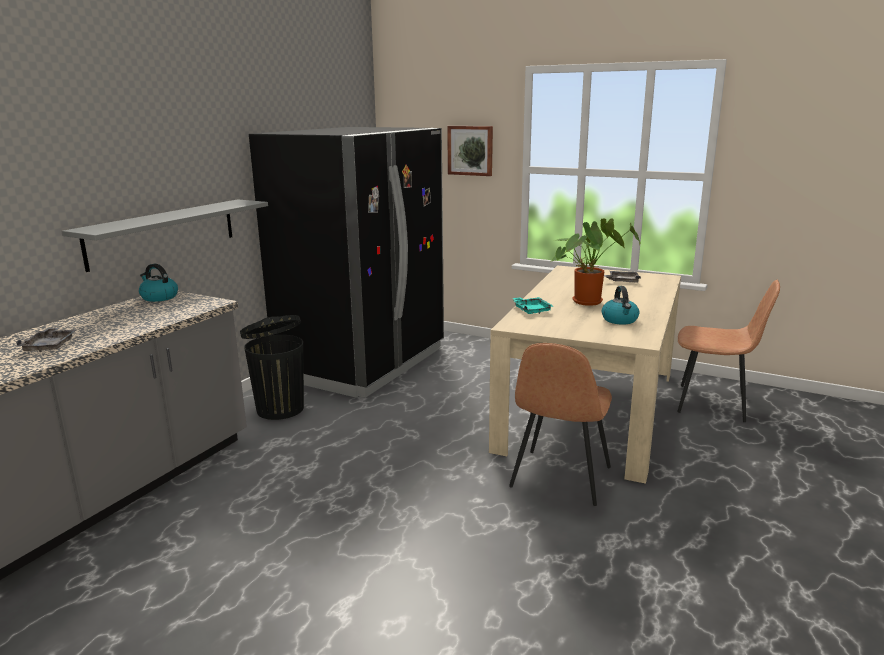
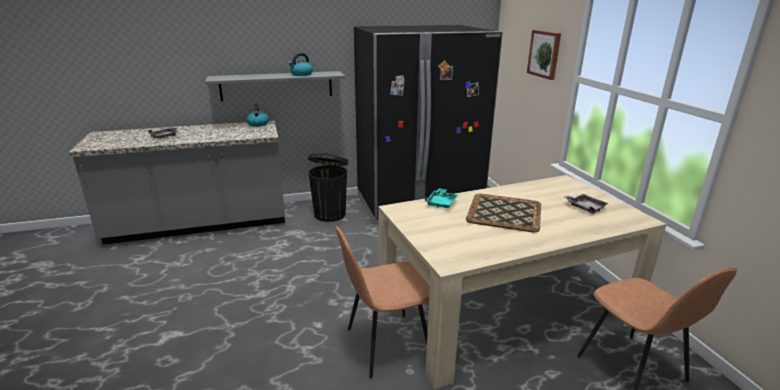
camera: 45 degrees right, 5 degrees up
potted plant [550,218,640,306] -> tray [466,194,541,233]
kettle [602,286,639,325] -> kettle moved to [289,53,313,76]

